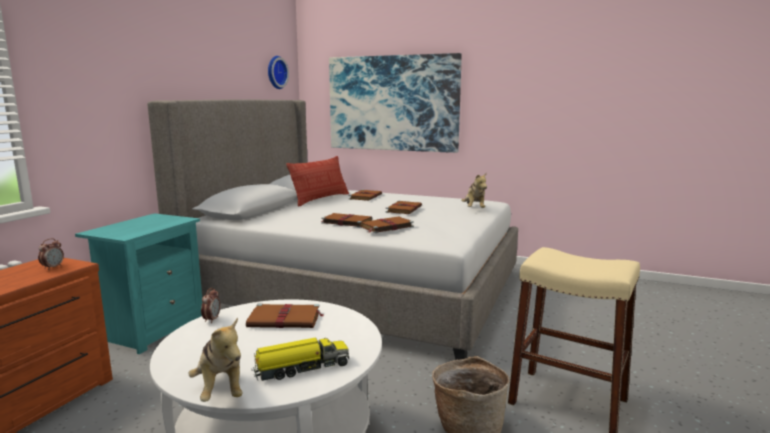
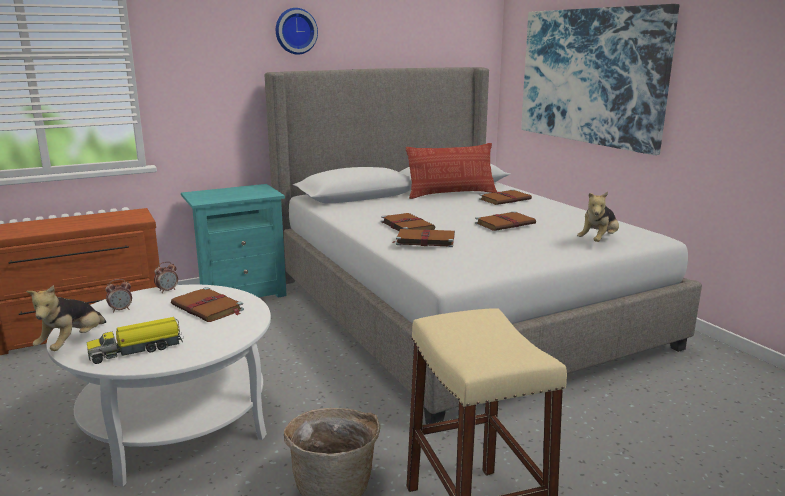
camera: 40 degrees right, 5 degrees up
alarm clock [38,238,64,270] -> alarm clock moved to [106,279,132,313]
toy truck [252,337,349,381] -> toy truck turned 135 degrees clockwise [87,317,184,364]
wall clock [268,56,289,89] -> wall clock moved to [276,8,318,54]

